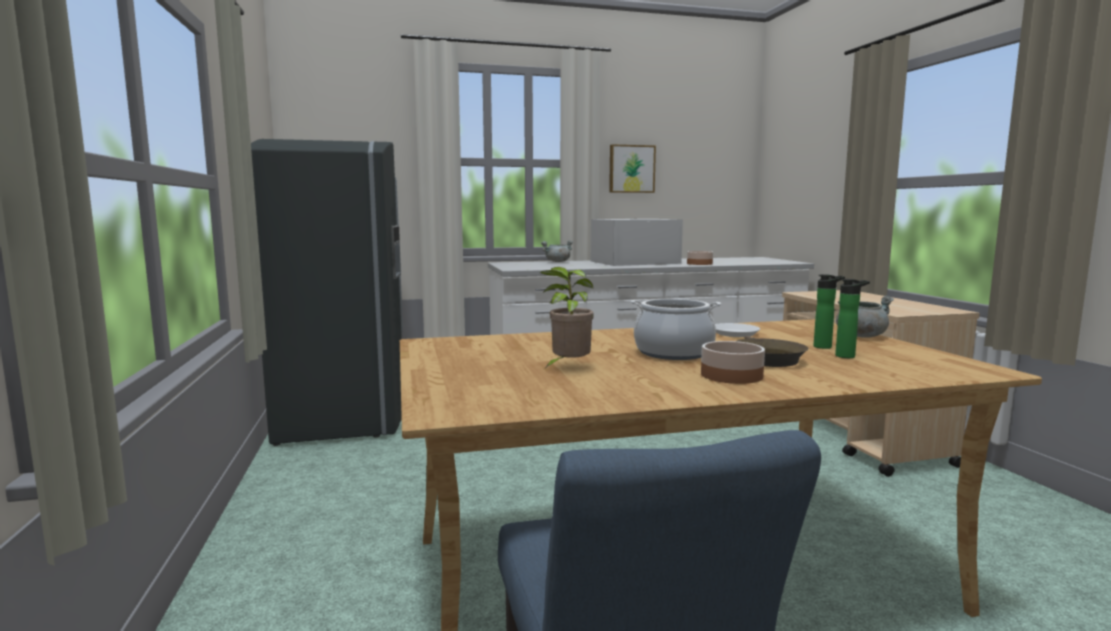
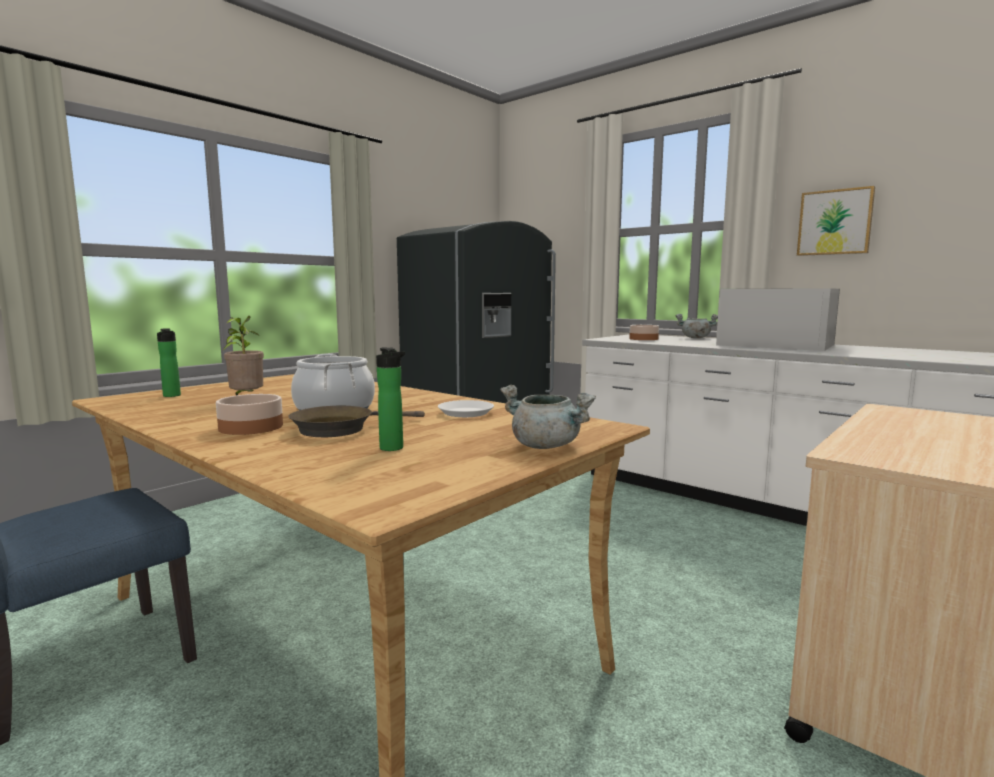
camera: 55 degrees right, 0 degrees up
bowl [687,251,713,265] -> bowl moved to [629,325,659,340]
bottle [814,274,845,349] -> bottle moved to [157,328,181,397]

